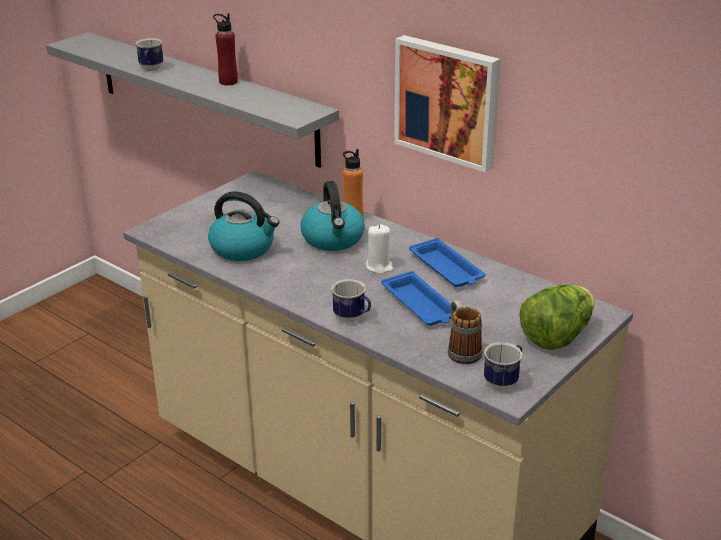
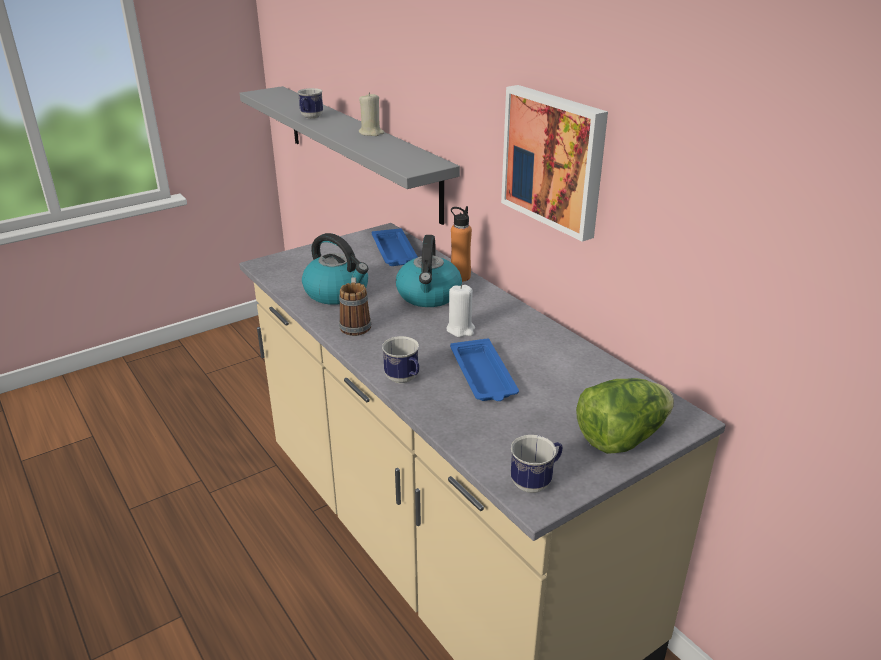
camera: 15 degrees right, 0 degrees up
red bottle [213,13,238,85] -> beige candle [359,92,384,136]
blue tray [409,238,485,287] -> blue tray moved to [372,228,418,266]
mug [448,300,482,364] -> mug moved to [339,277,371,336]

